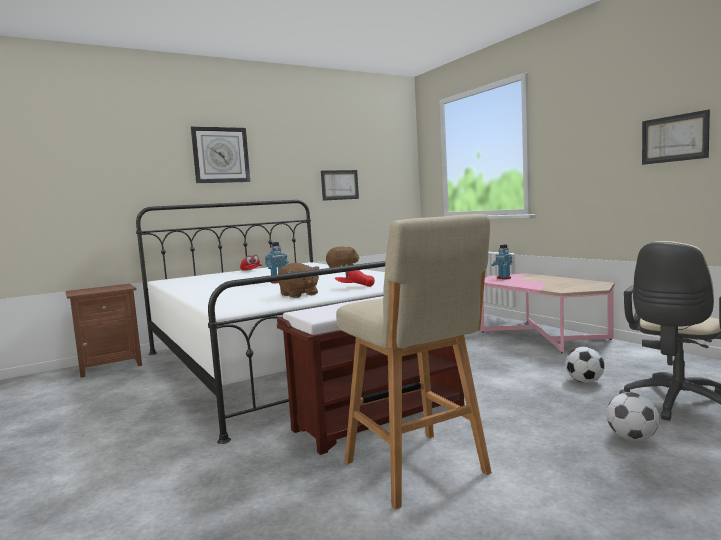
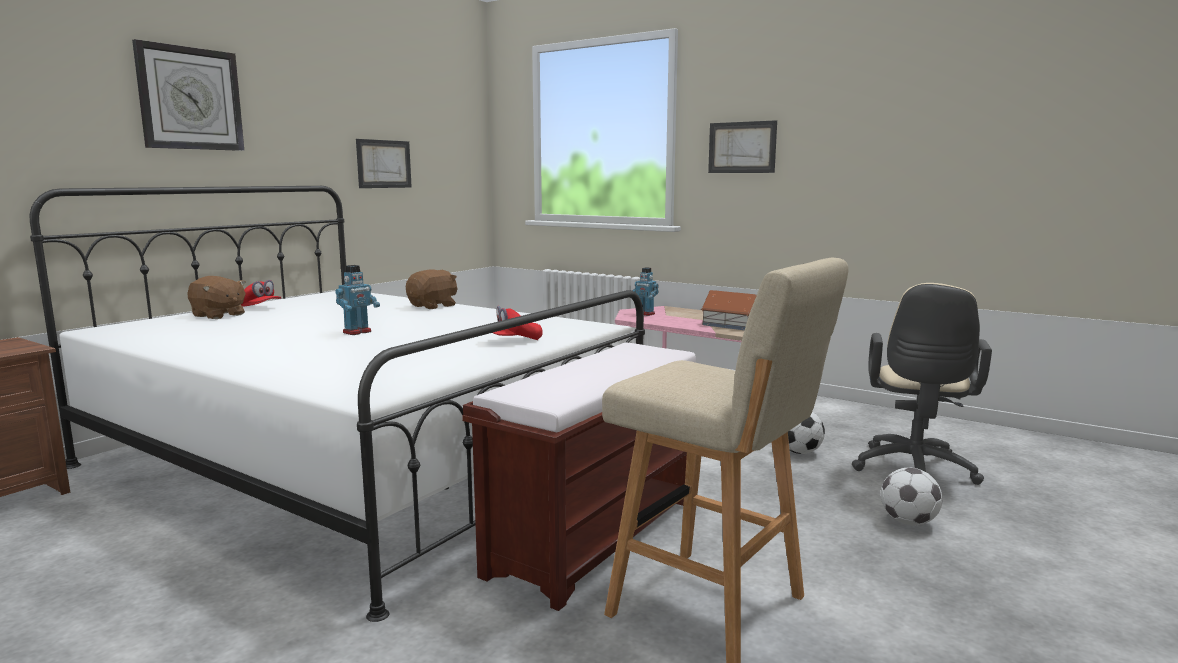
camera: 25 degrees left, 5 degrees up
brown plush toy [278,263,319,298] -> brown plush toy moved to [187,276,246,319]
picture [642,110,710,165] -> picture moved to [708,120,777,173]
none -> toy house [701,290,757,330]

